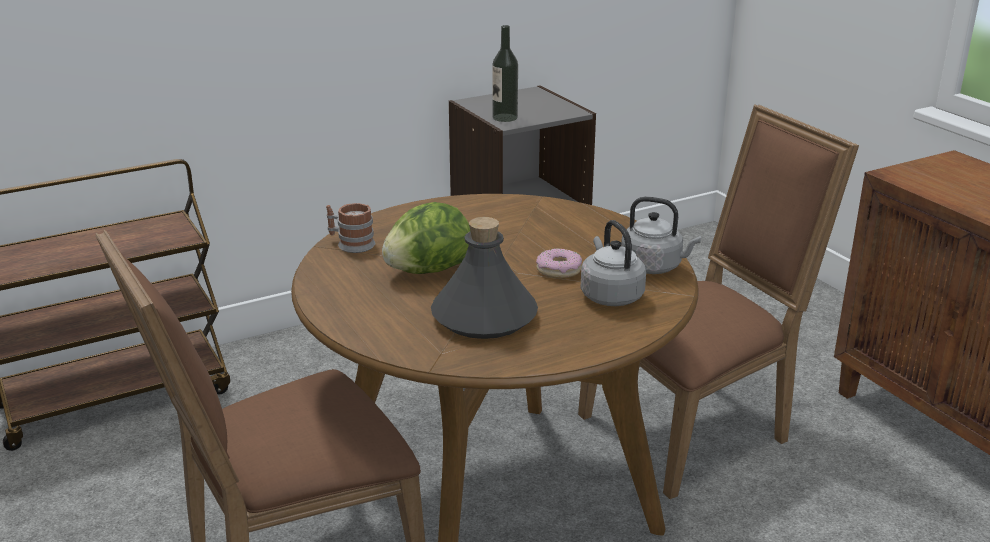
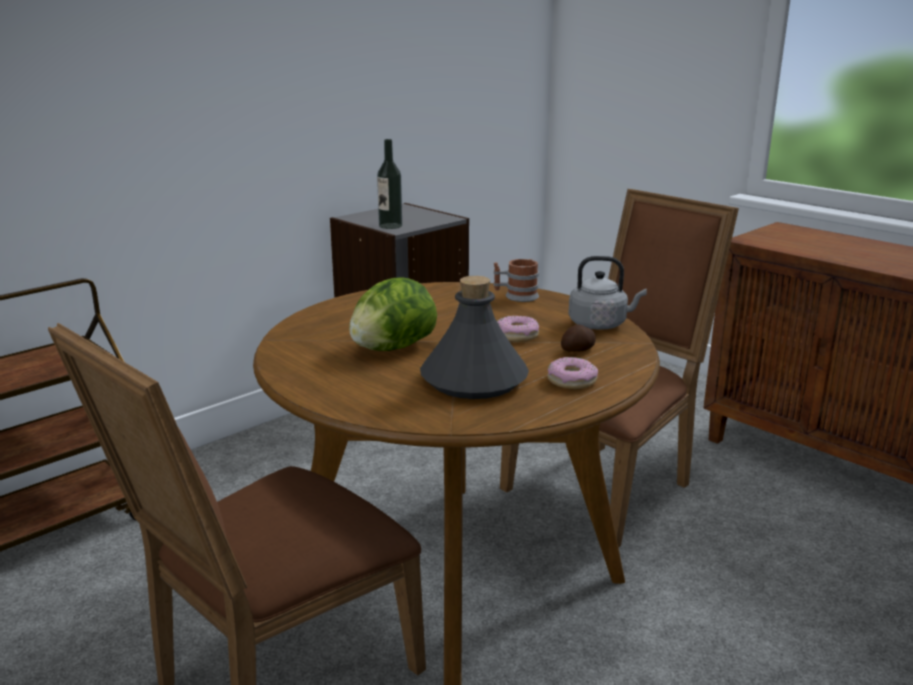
camera: 15 degrees left, 5 degrees down
mug [326,203,375,253] -> mug moved to [494,259,539,302]
grey kettle [581,220,646,306] -> potato [561,324,596,352]
none -> donut [547,357,598,389]

